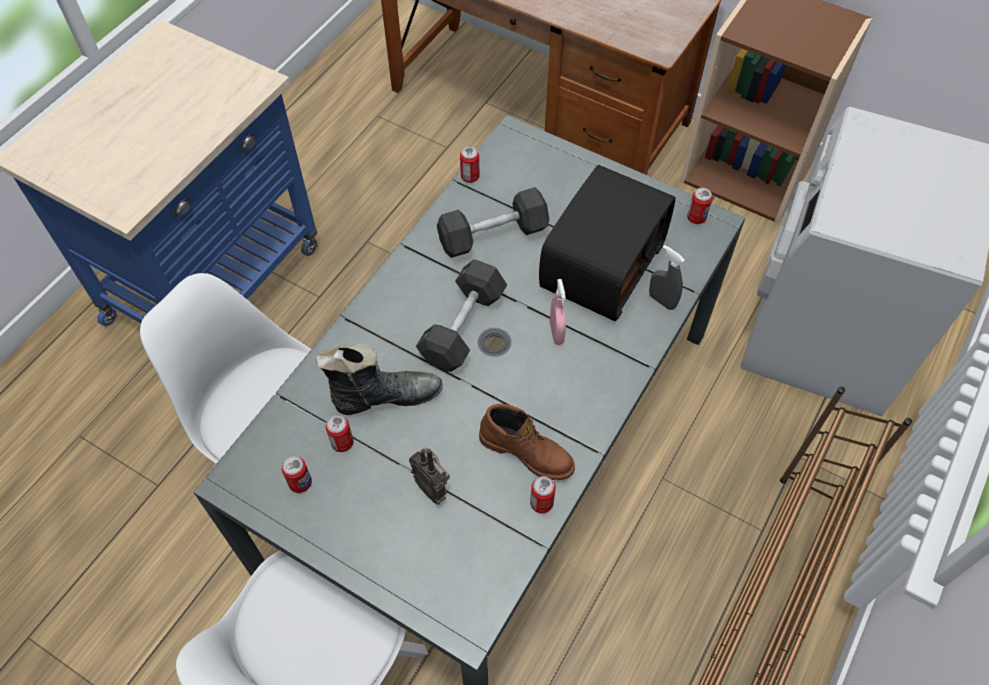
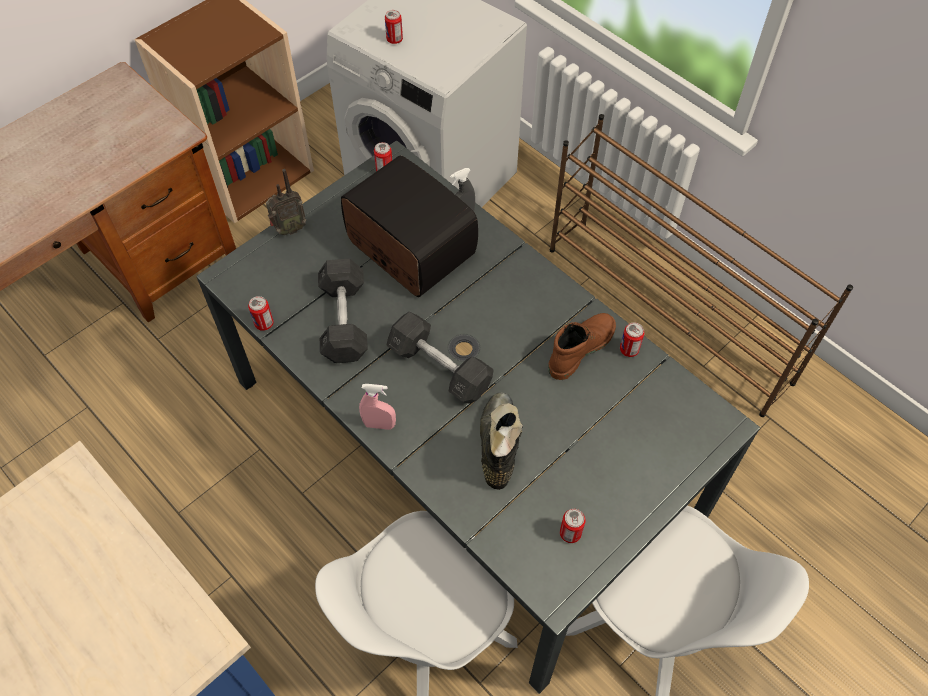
camera: 75 degrees left, 0 degrees up
can [326,415,354,452] -> can moved to [385,10,403,44]
radio [409,448,450,505] -> radio moved to [266,169,307,235]
pink spray bottle [550,279,566,345] -> pink spray bottle moved to [359,384,396,430]

